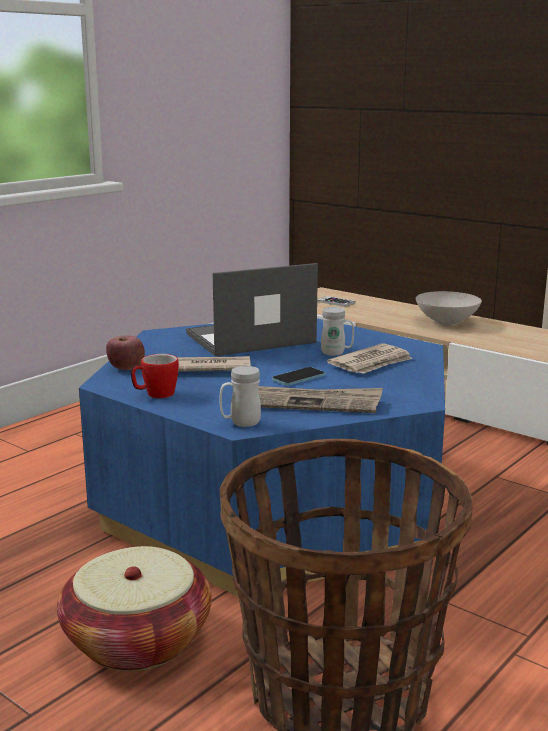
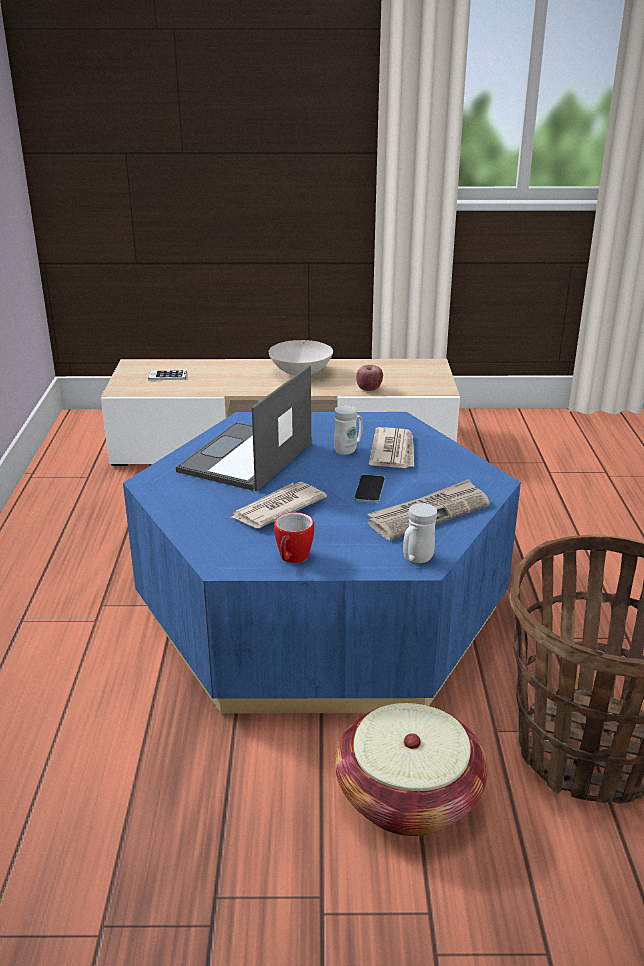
camera: 40 degrees left, 10 degrees up
apple [106,335,145,370] -> apple moved to [356,365,383,391]

